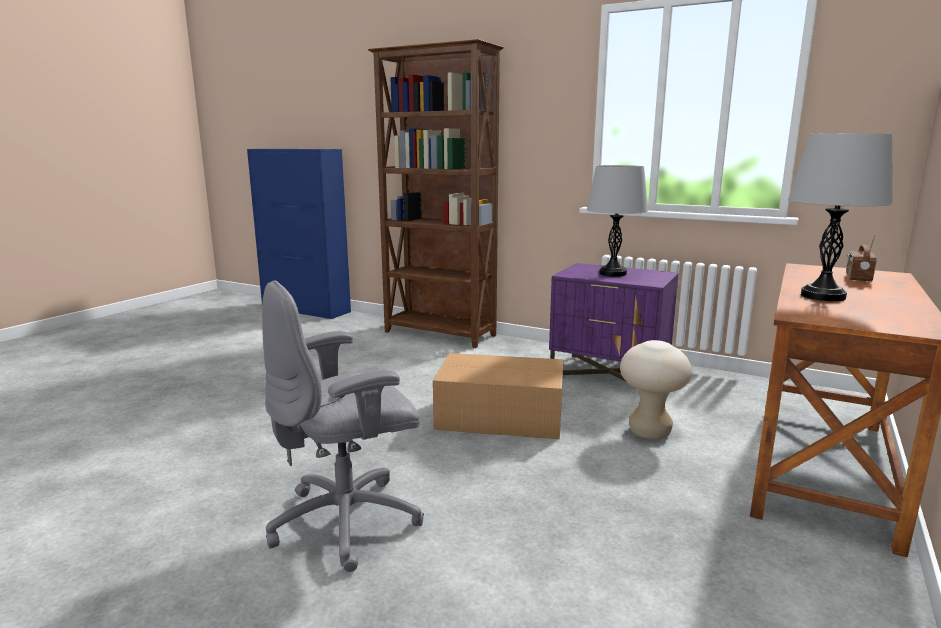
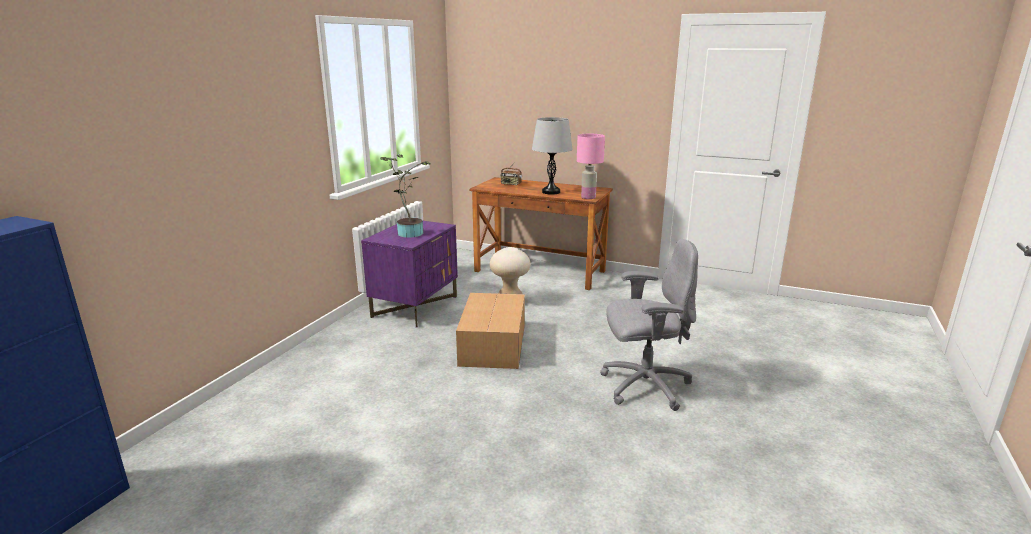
camera: 95 degrees left, 5 degrees up
grey office chair [262,280,424,572] -> grey office chair turned 60 degrees counterclockwise [600,239,698,411]
brown bookcase [368,39,504,348] -> none
grey table lamp [587,165,648,277] -> potted plant [380,154,430,238]
none -> pink table lamp [577,134,605,199]

